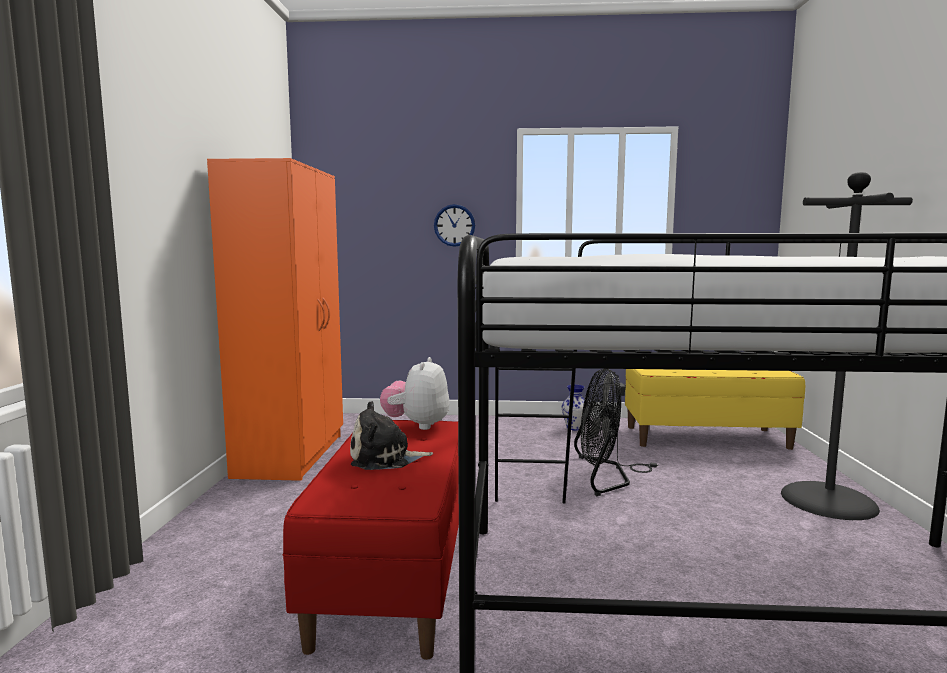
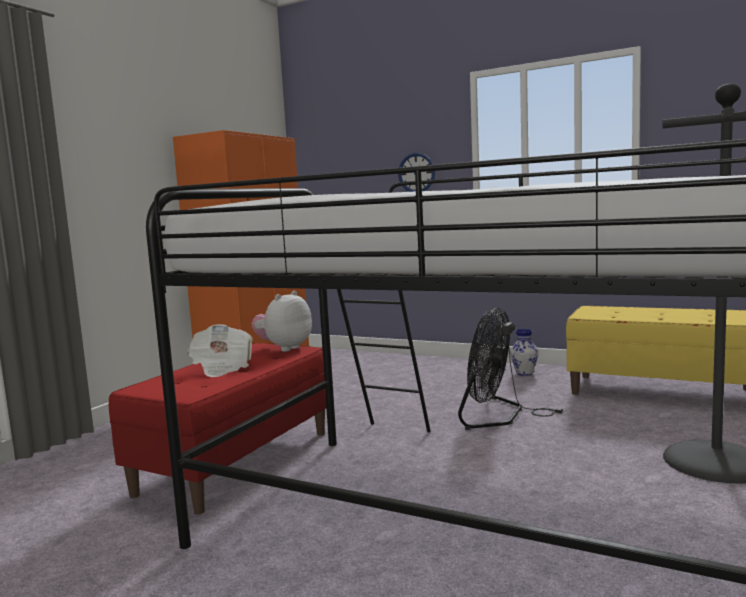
camera: 25 degrees right, 0 degrees up
plush toy [350,401,433,470] -> newspaper [187,324,253,377]

